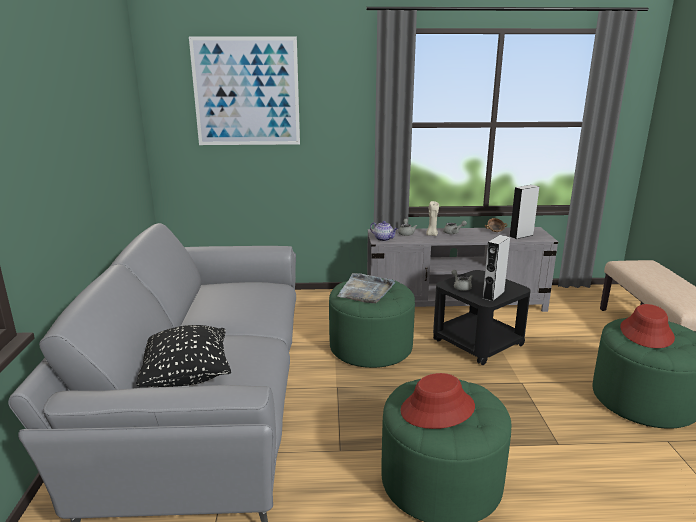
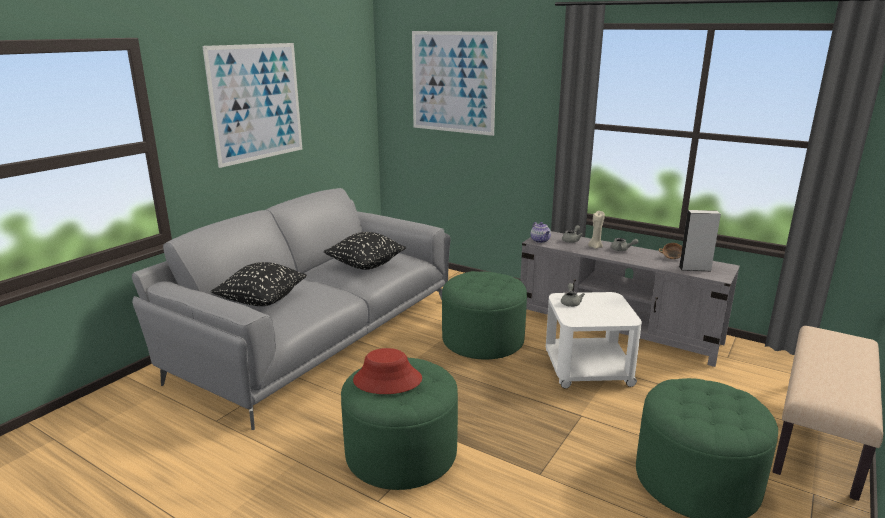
camera: 35 degrees right, 0 degrees up
grey tray [337,273,396,303] -> none
black side table [433,270,531,365] -> white side table [546,292,642,389]
grey speaker [482,235,510,301] -> none
red hat [620,304,675,348] -> none
none -> picture [202,43,302,168]
none -> black pillow [324,232,406,270]

